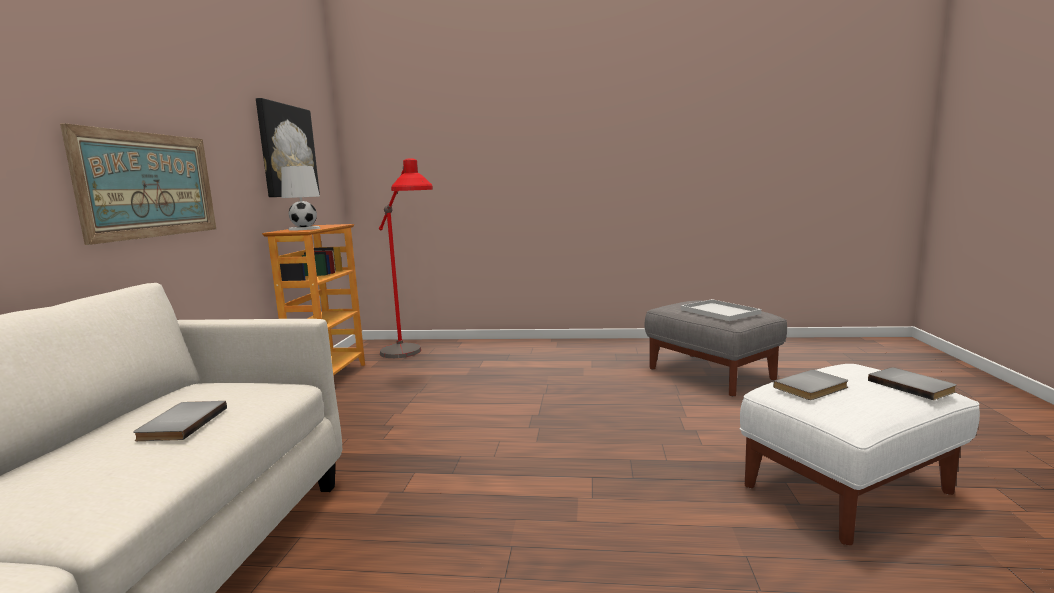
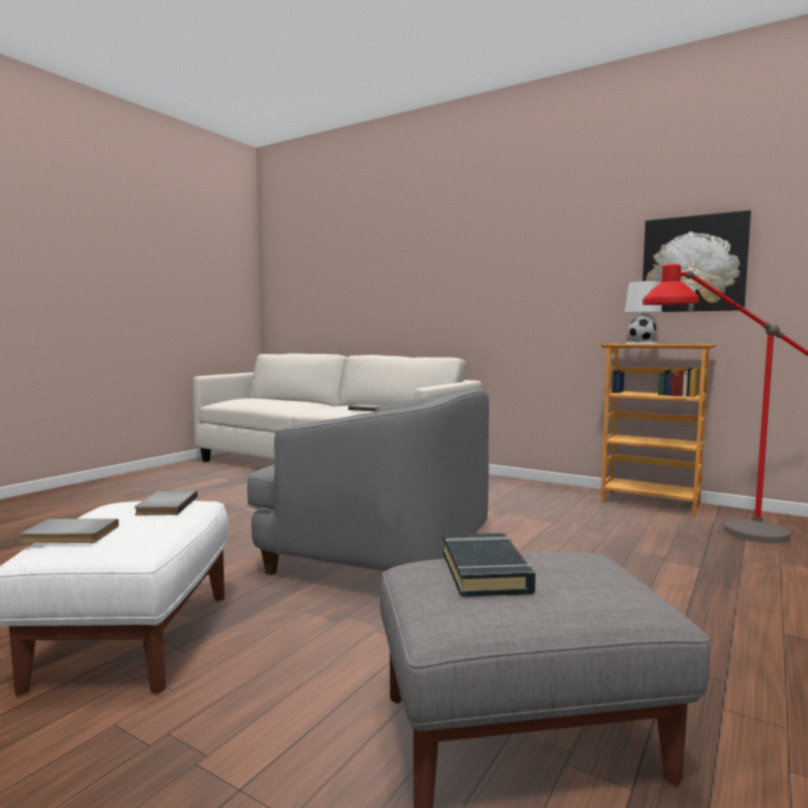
camera: 115 degrees right, 5 degrees down
picture [60,123,216,245] -> none
white tray [681,299,761,321] -> black book [443,533,536,597]
none -> grey armchair [247,389,489,575]

